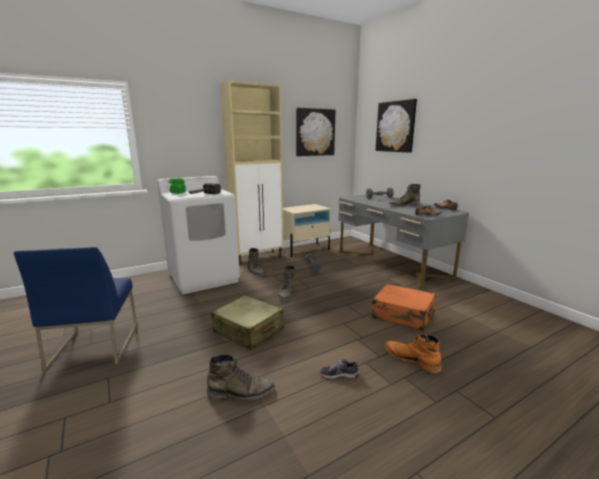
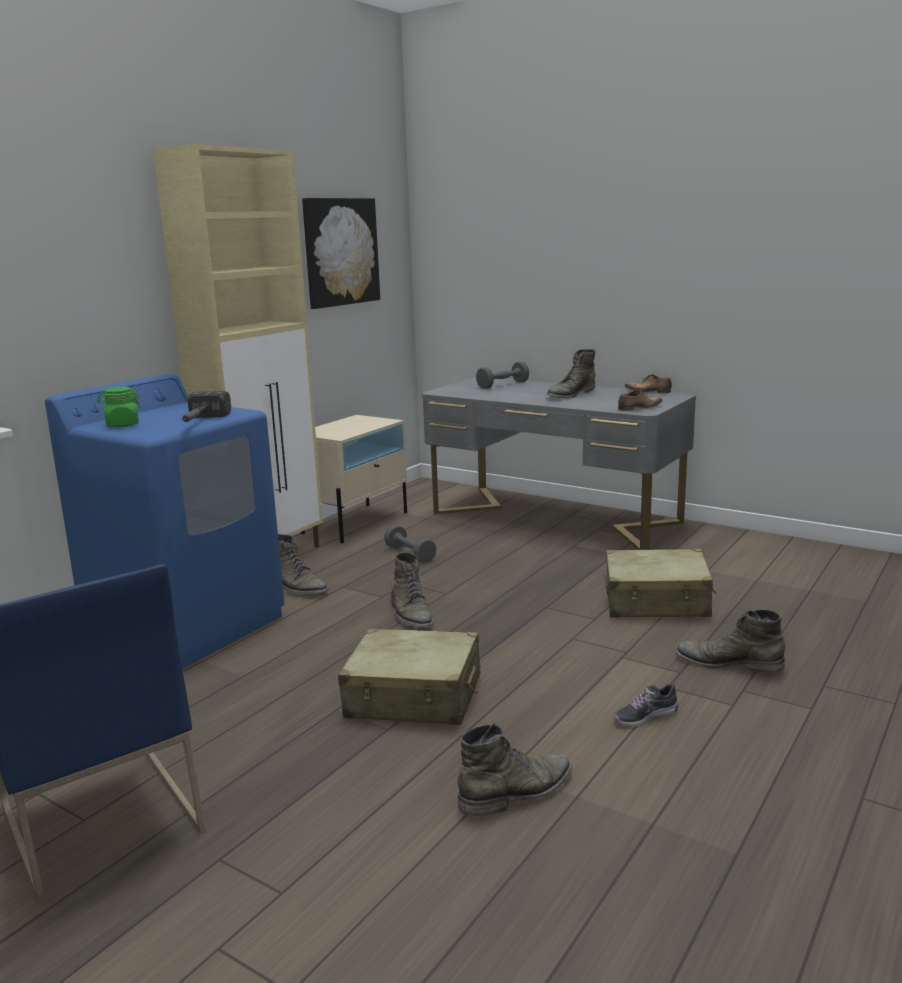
camera: 25 degrees left, 0 degrees up
white washing machine [157,176,240,294] -> blue washing machine [45,374,284,669]
orange suitcase [372,284,436,331] -> beige suitcase [605,549,717,617]
picture [376,99,417,153] -> none
orange boot [385,334,441,373] -> green boot [675,609,785,673]

